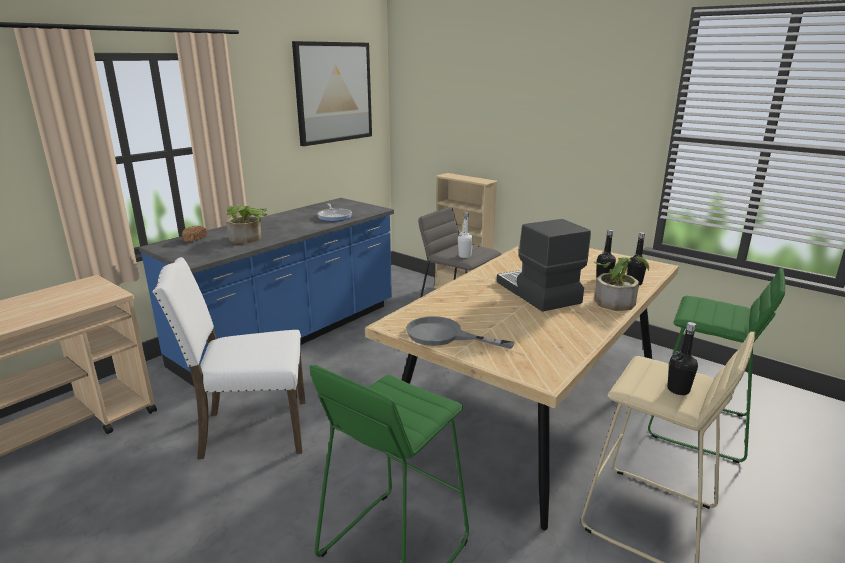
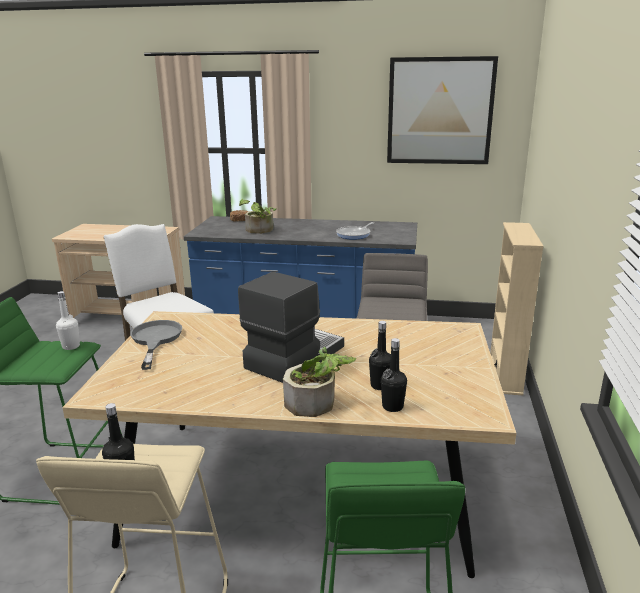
camera: 60 degrees right, 0 degrees up
white bottle [458,212,473,258] -> white bottle moved to [56,291,80,350]

